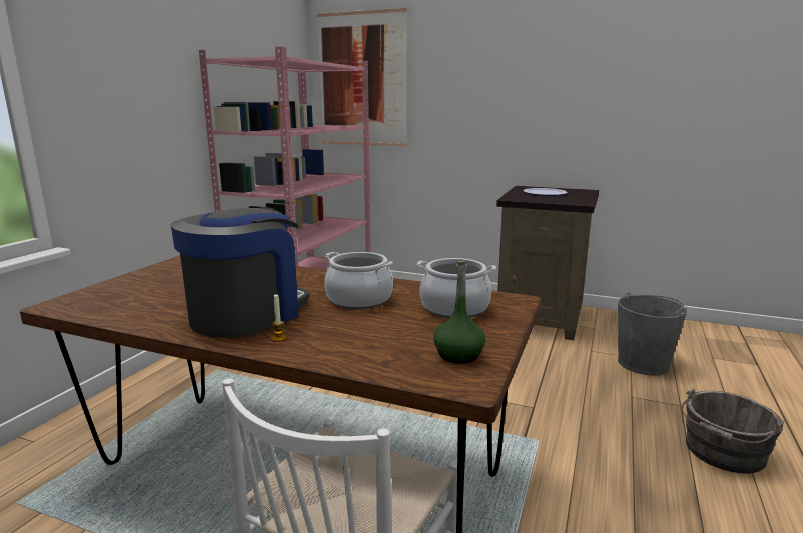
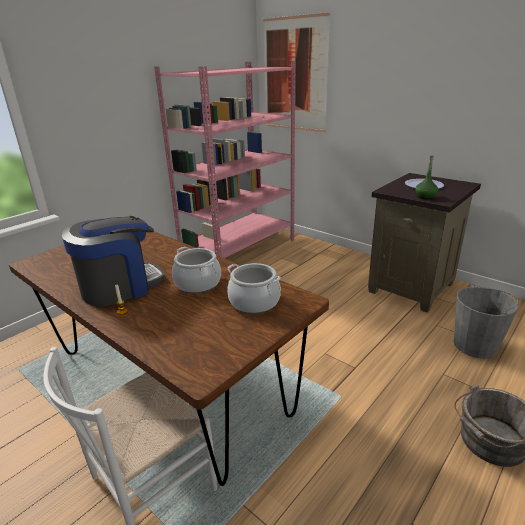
camera: 20 degrees right, 10 degrees up
green bottle [433,261,486,364] -> green bottle moved to [415,156,438,199]

